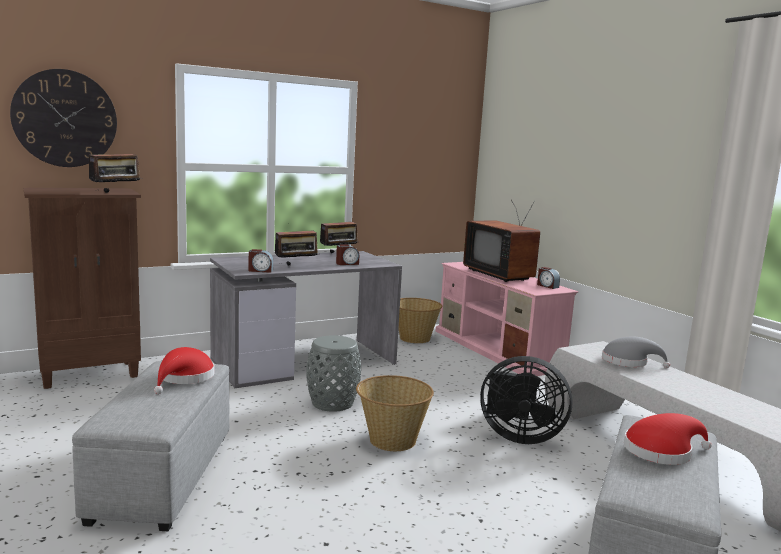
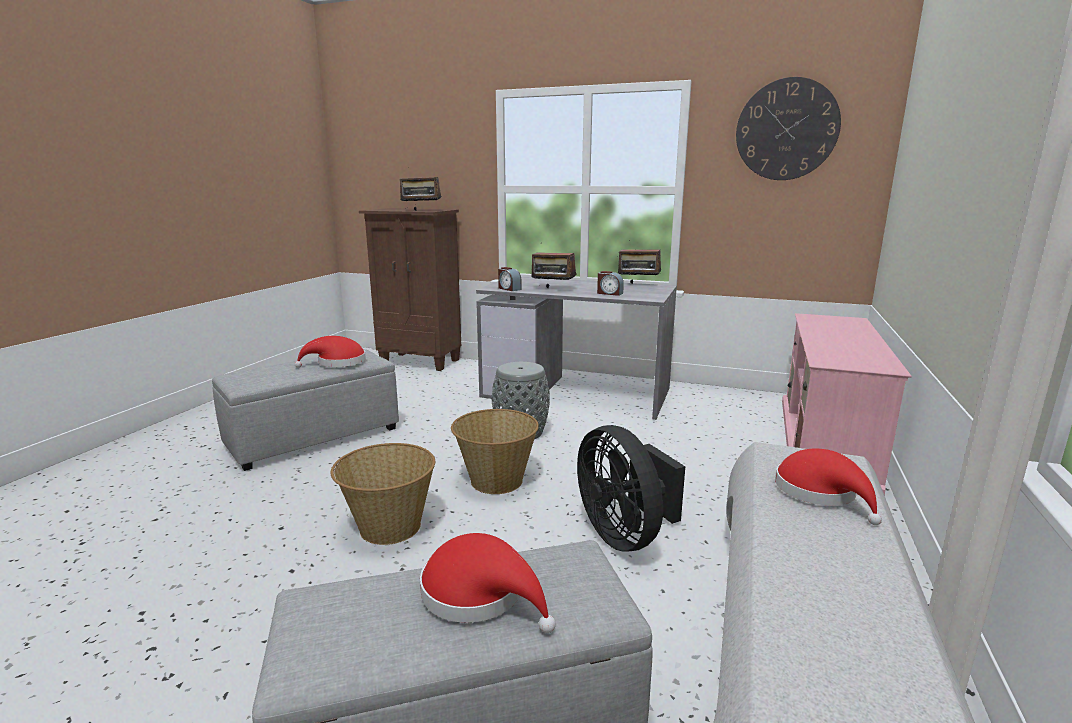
camera: 50 degrees right, 5 degrees up
wall clock [10,69,117,167] -> wall clock moved to [736,77,841,180]
basket [398,298,442,343] -> basket moved to [330,443,435,545]
television [463,200,540,282] -> none
alarm clock [537,267,560,289] -> none
grey hat [602,336,670,368] -> red hat [775,448,882,525]

